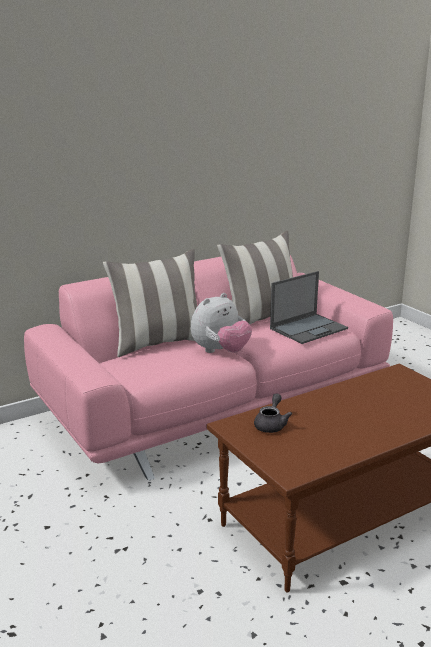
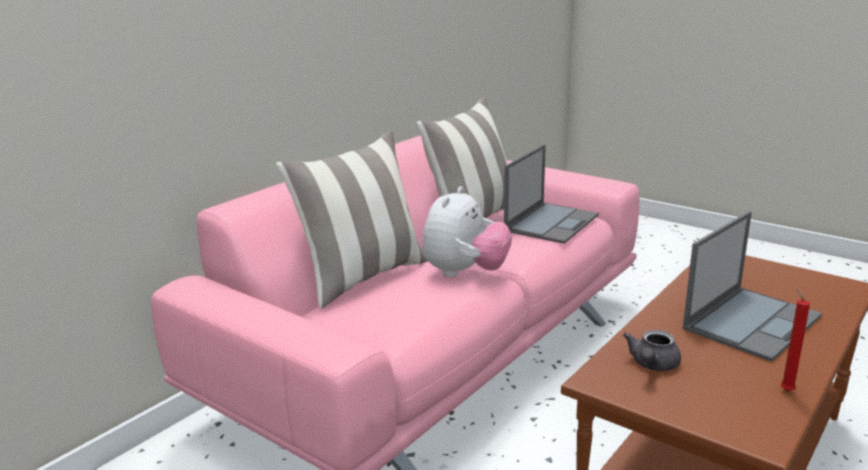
camera: 20 degrees left, 0 degrees up
grey teapot [254,393,292,433] -> grey teapot turned 150 degrees counterclockwise [623,330,681,371]
none -> laptop [683,211,822,362]
none -> red candle [781,287,810,391]

